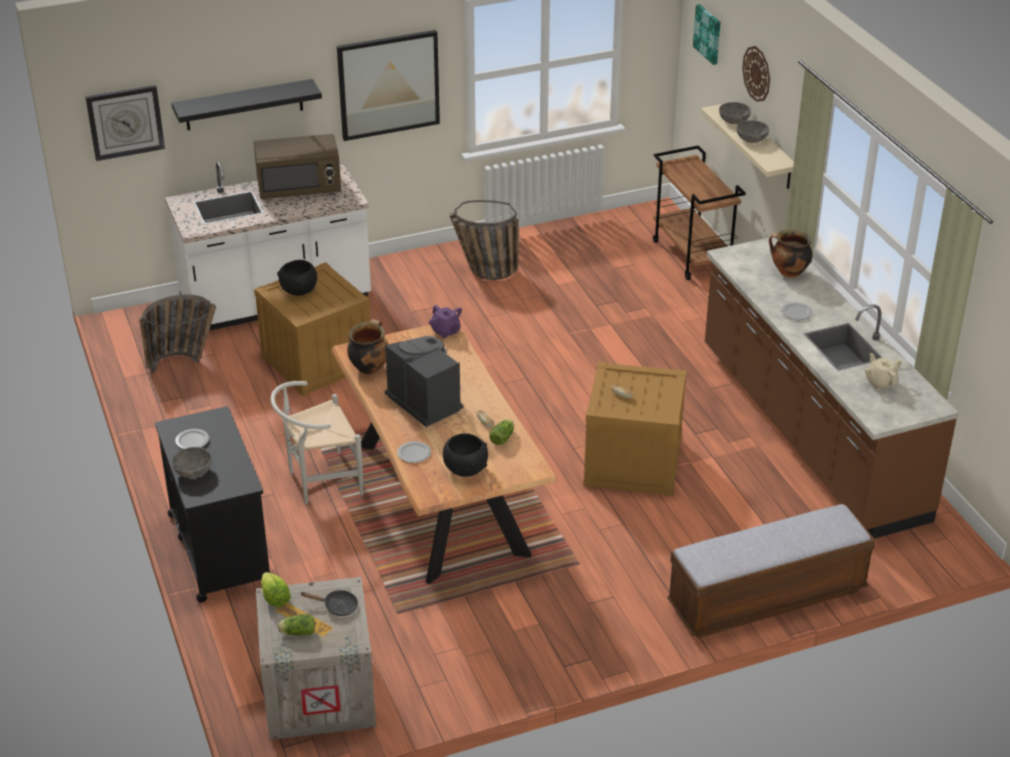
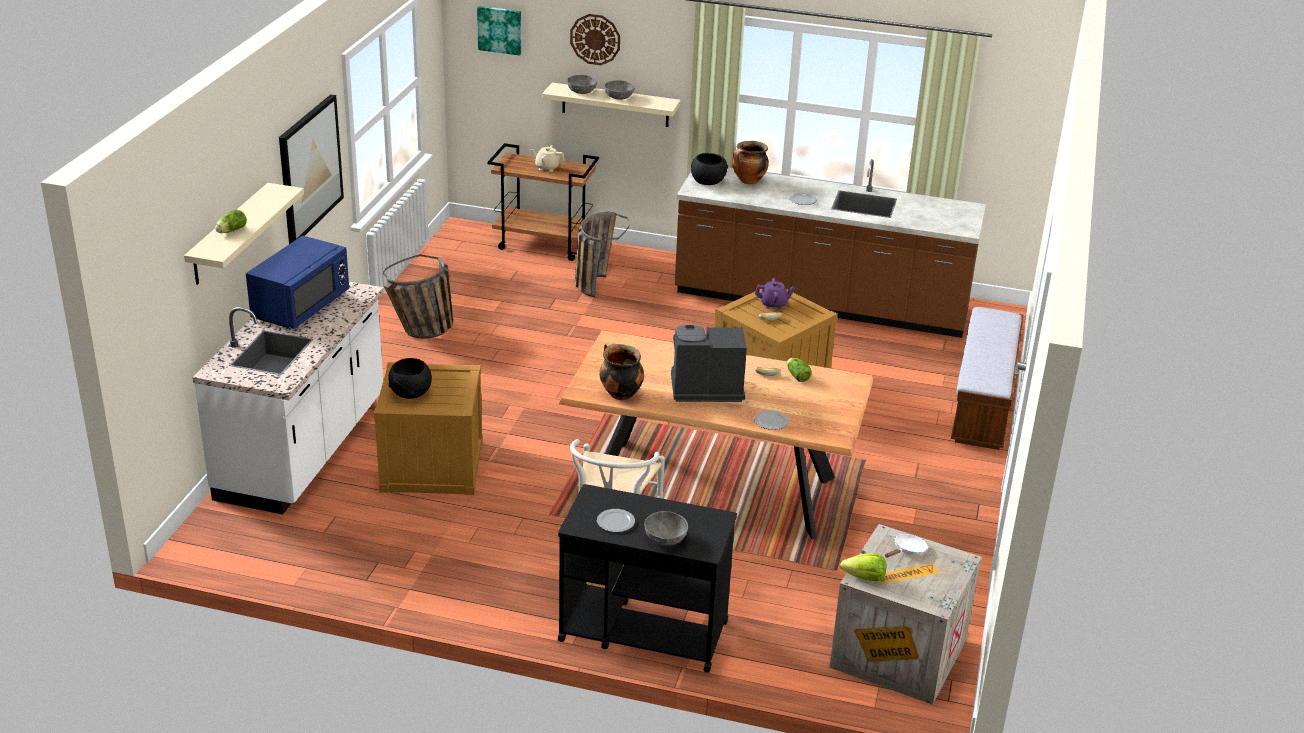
camera: 55 degrees left, 5 degrees down
wall clock [85,85,165,161] -> none
basket [139,295,216,374] -> basket moved to [575,212,630,297]
black shelf [172,79,322,130] -> beige shelf [184,183,304,285]
brown microwave [254,134,341,199] -> blue microwave [246,236,349,329]
lettuce [277,614,315,636] -> lettuce moved to [215,210,247,233]
black frying pan [301,590,358,616] -> white frying pan [885,534,928,558]
purple teapot [429,305,462,338] -> purple teapot moved to [755,278,795,309]
black bowl [443,433,488,477] -> black bowl moved to [691,153,728,185]
beige teapot [865,353,902,390] -> beige teapot moved to [530,145,565,172]

